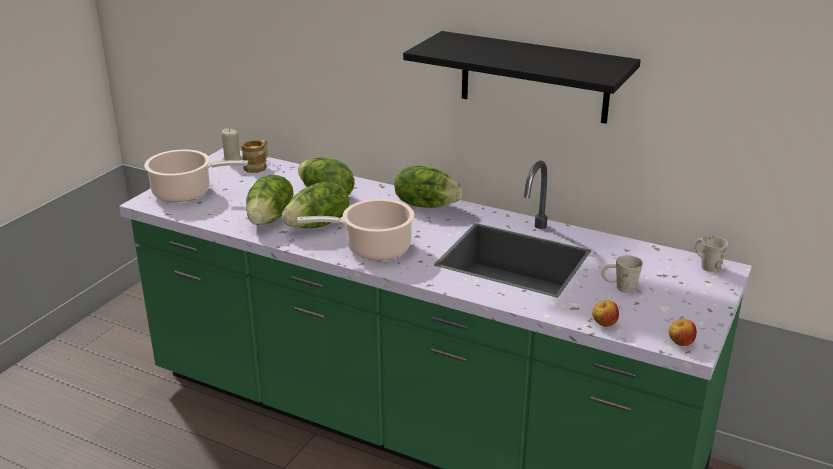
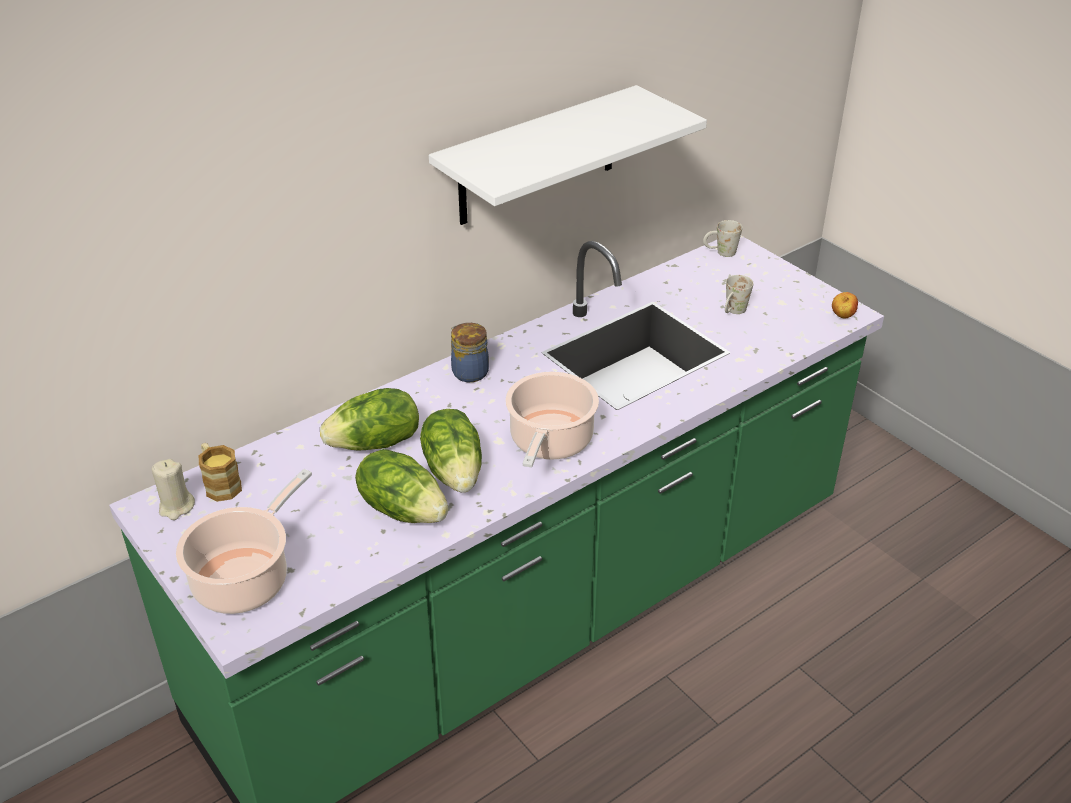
camera: 65 degrees left, 10 degrees up
lettuce [395,166,463,208] -> jar [451,323,489,382]
black shelf [403,31,641,124] -> white shelf [429,85,707,225]
apple [592,300,619,327] -> none

